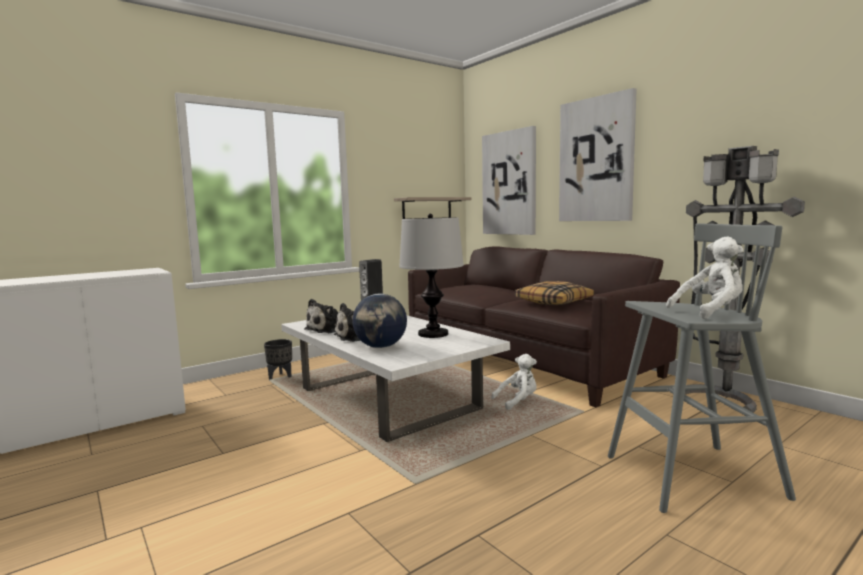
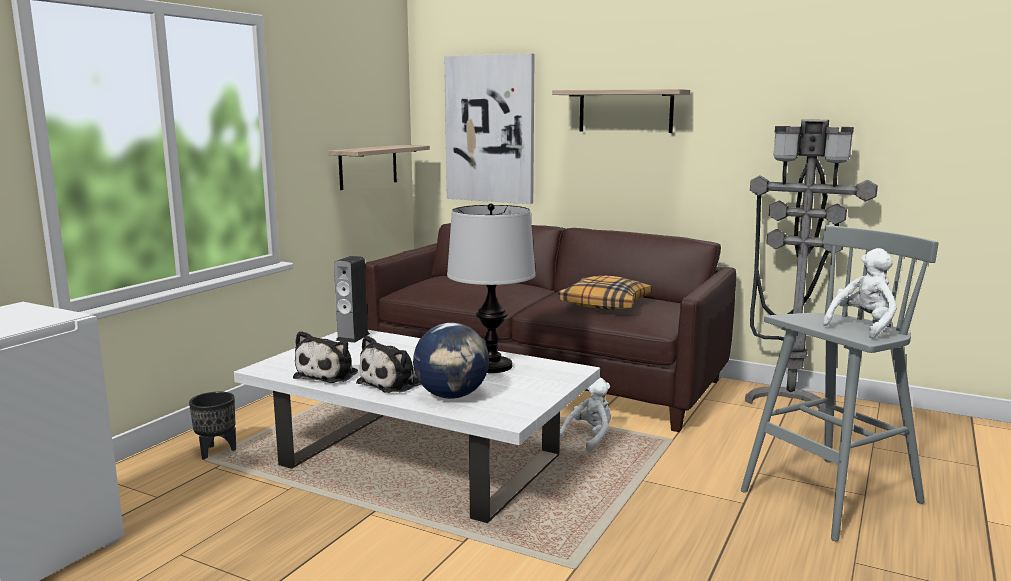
camera: 25 degrees left, 5 degrees up
picture [559,88,637,221] -> shelf [552,89,690,133]

